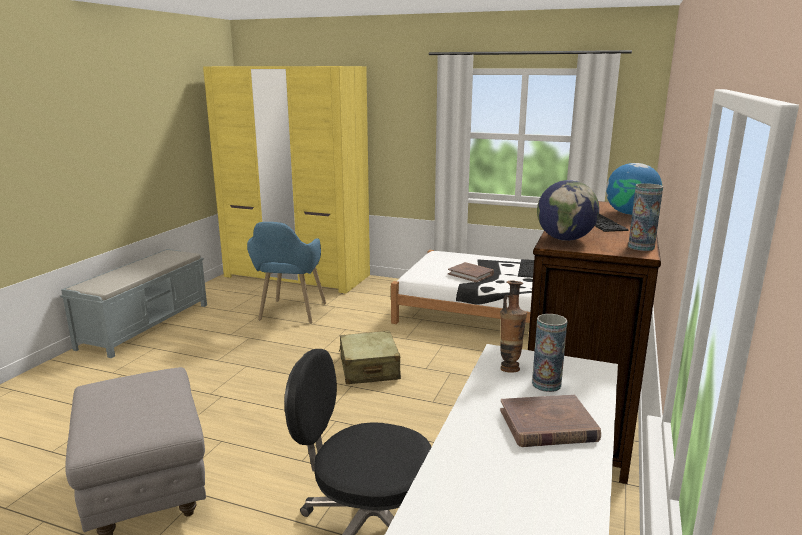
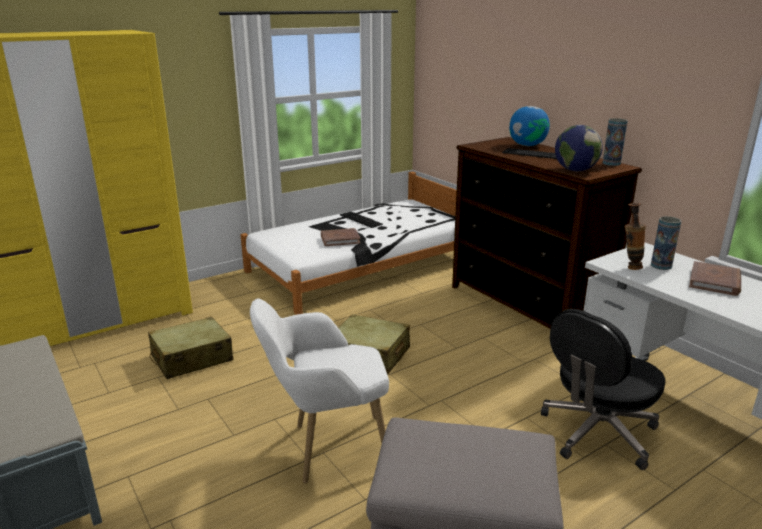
camera: 55 degrees left, 5 degrees up
blue armchair [247,222,326,324] -> beige suitcase [148,317,233,379]
none -> white armchair [250,298,389,484]

